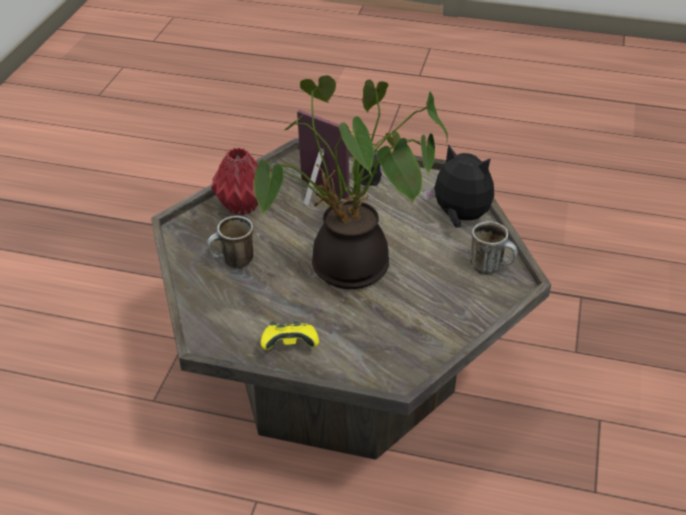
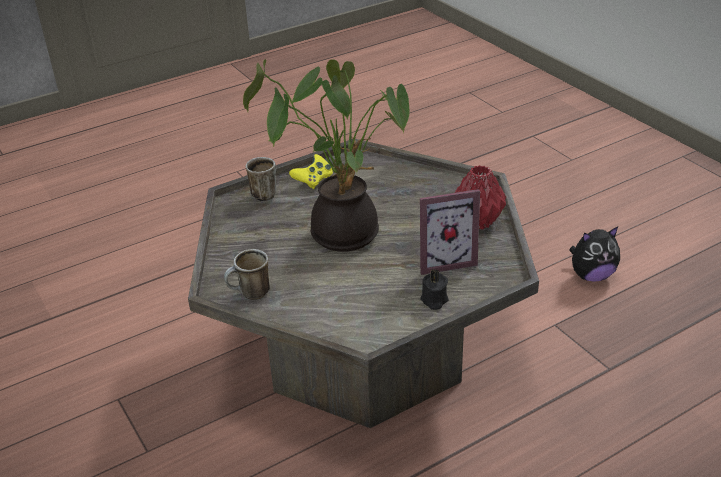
camera: 135 degrees right, 5 degrees down
mug [207,216,254,268] -> mug moved to [246,157,276,201]
plush toy [424,144,494,228] -> plush toy moved to [569,227,620,282]

